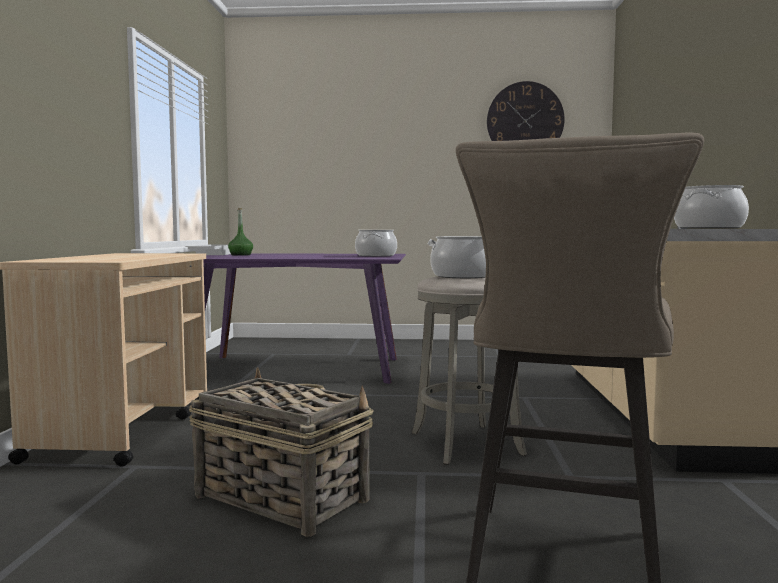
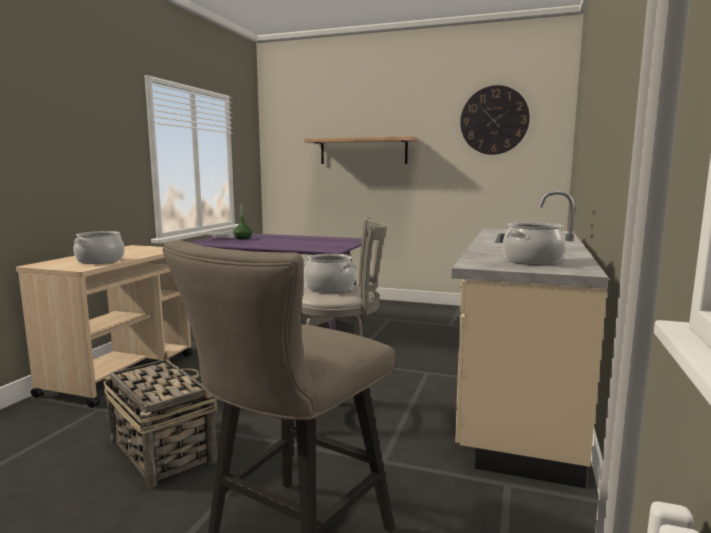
camera: 15 degrees right, 5 degrees up
cooking pot [355,230,397,257] -> cooking pot moved to [74,231,125,264]
none -> shelf [304,136,417,164]

